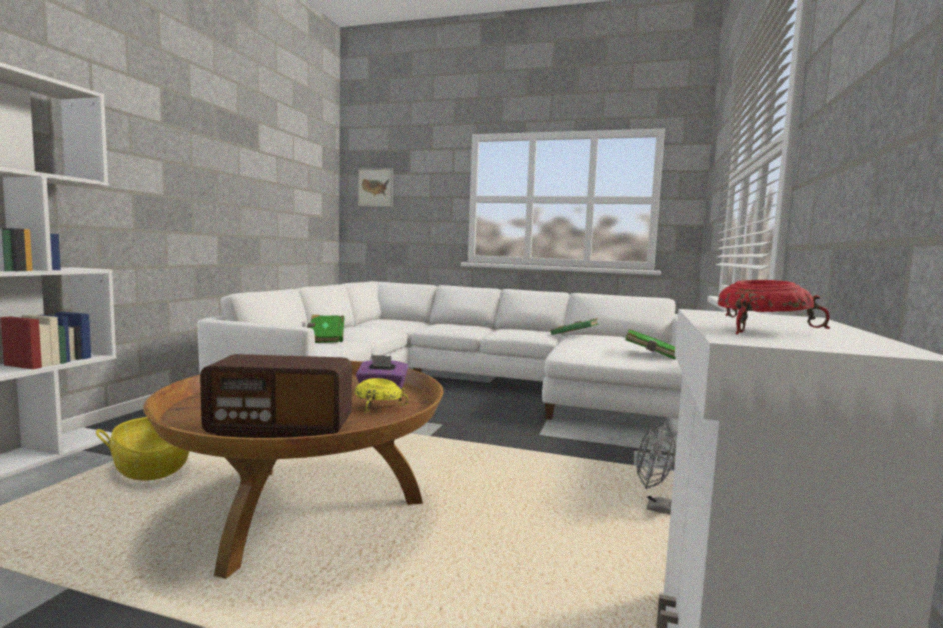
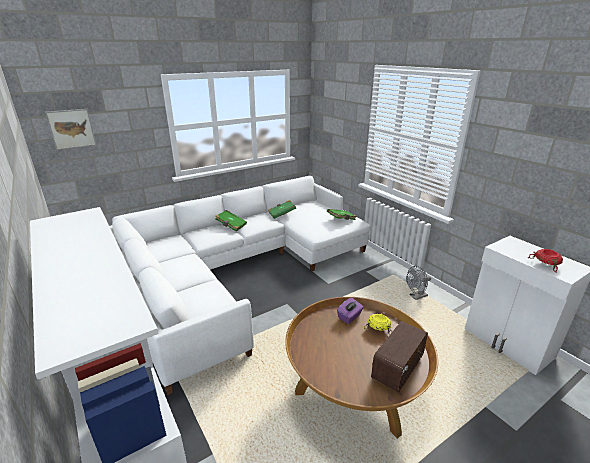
camera: 50 degrees left, 20 degrees up
basket [96,417,189,481] -> none
green book [307,315,344,343] -> green book moved to [215,210,247,231]

